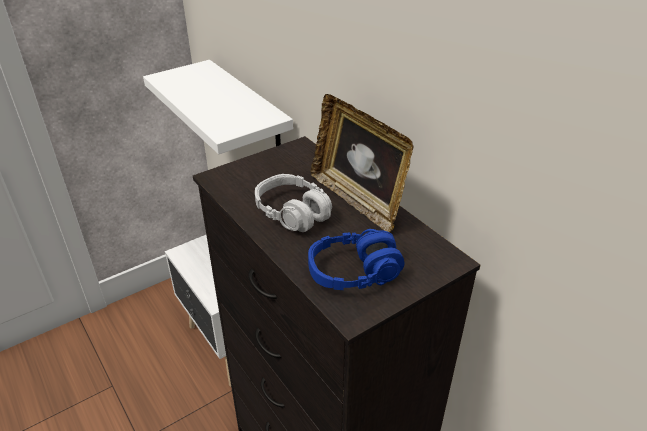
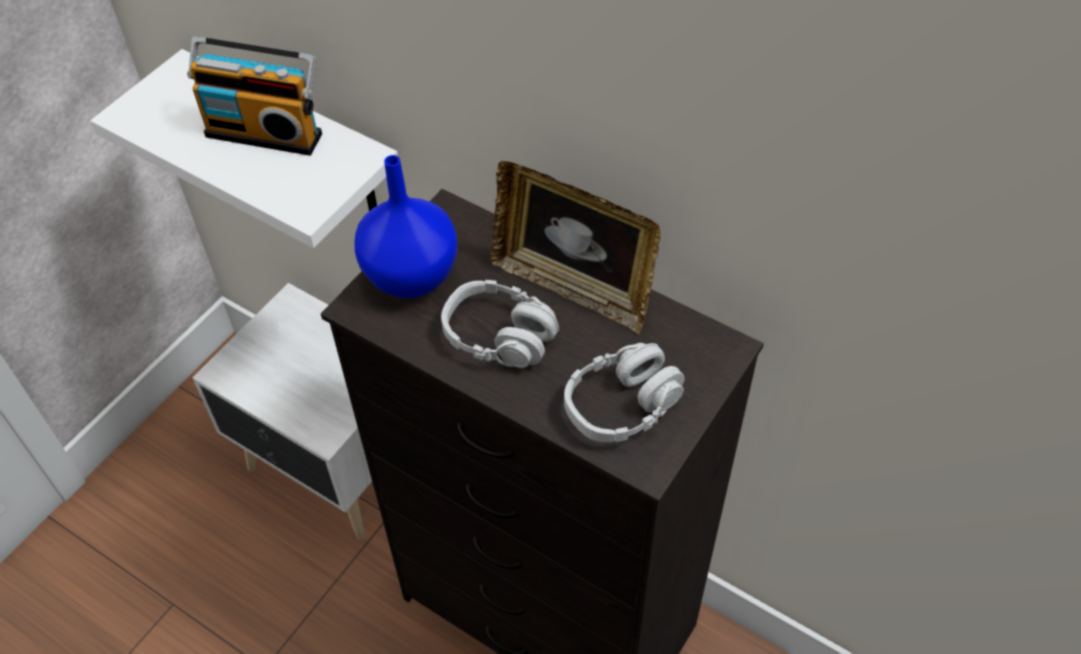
camera: 20 degrees left, 15 degrees up
blue headphones [308,229,405,290] -> grey headphones [564,343,685,442]
none -> radio [187,36,322,156]
none -> blue vase [354,155,458,299]

